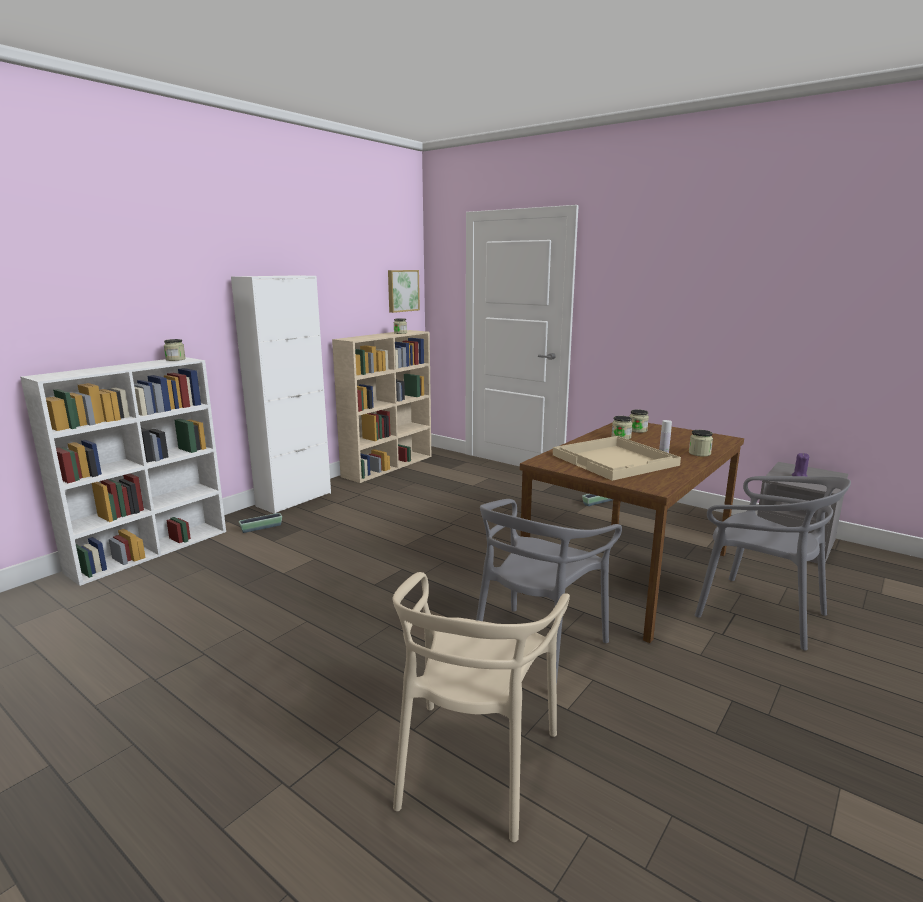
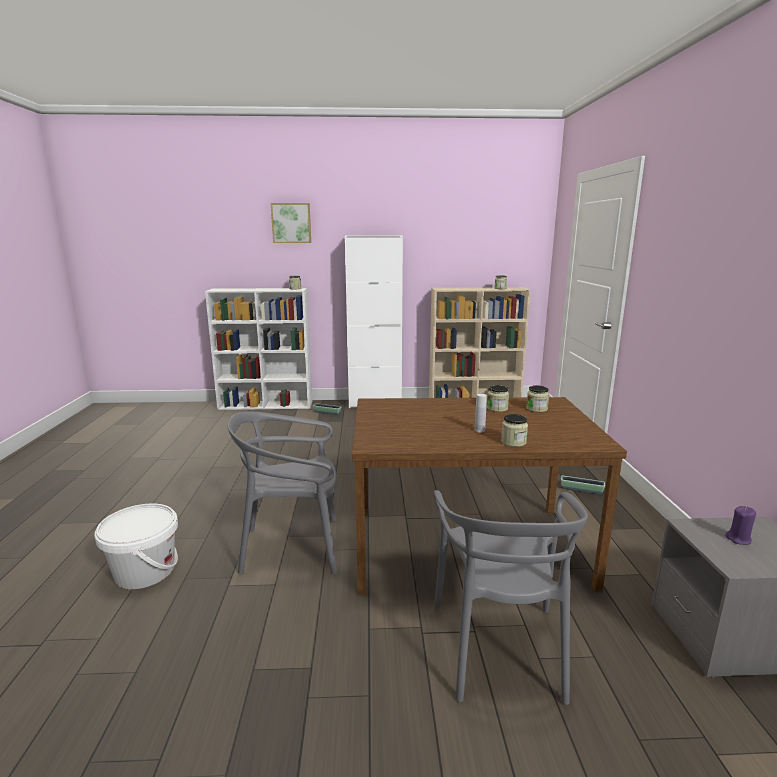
camera: 50 degrees right, 0 degrees up
picture [388,270,420,313] -> picture moved to [271,203,311,243]
beige chair [393,572,570,842] -> white bucket [94,504,178,589]
beige tray [553,436,681,481] -> none

